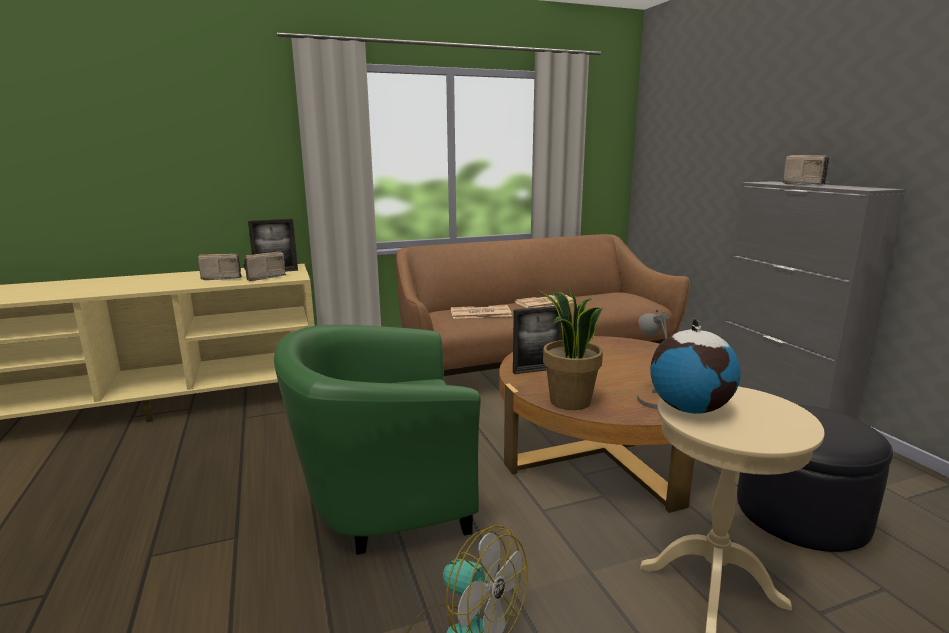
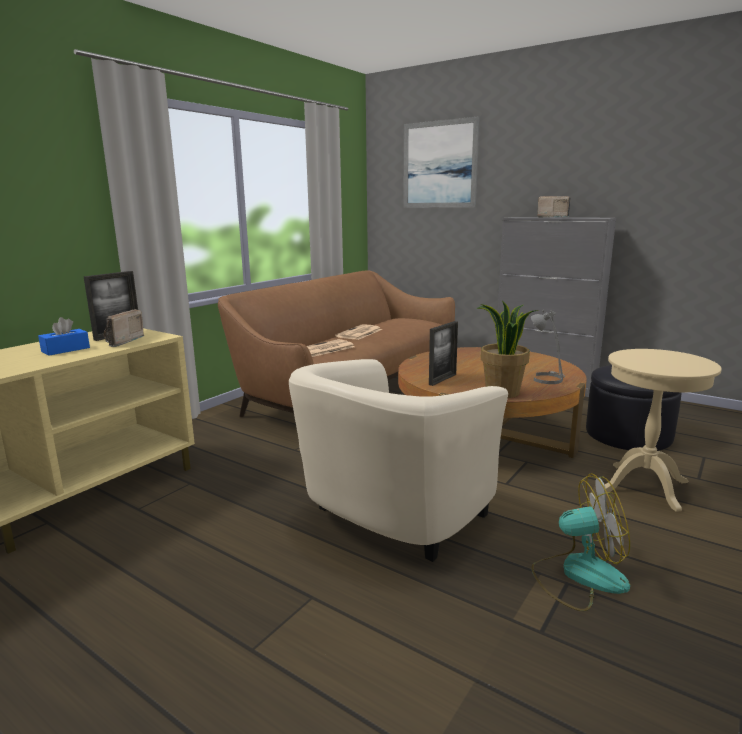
camera: 35 degrees left, 0 degrees up
radio [198,254,243,280] -> blue tissue box [38,317,90,355]
green armchair [274,324,481,555] -> beige armchair [289,359,508,562]
globe [650,318,741,414] -> none
none -> picture [403,116,480,208]

